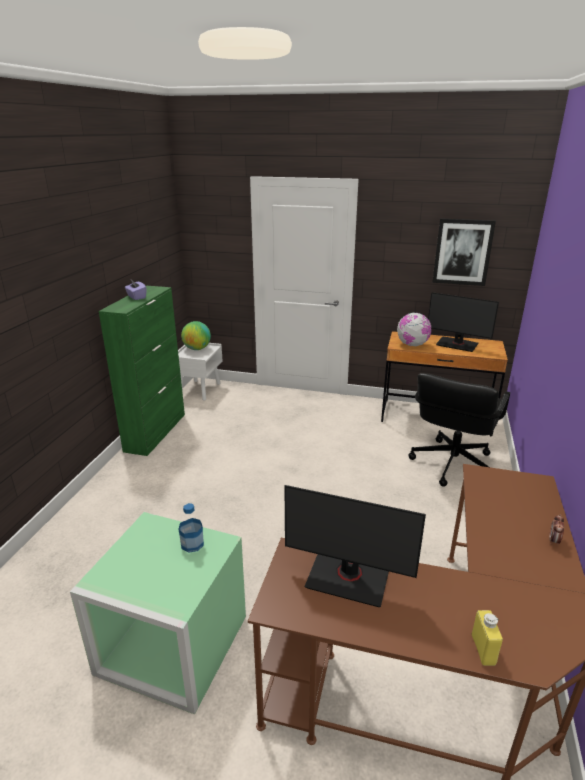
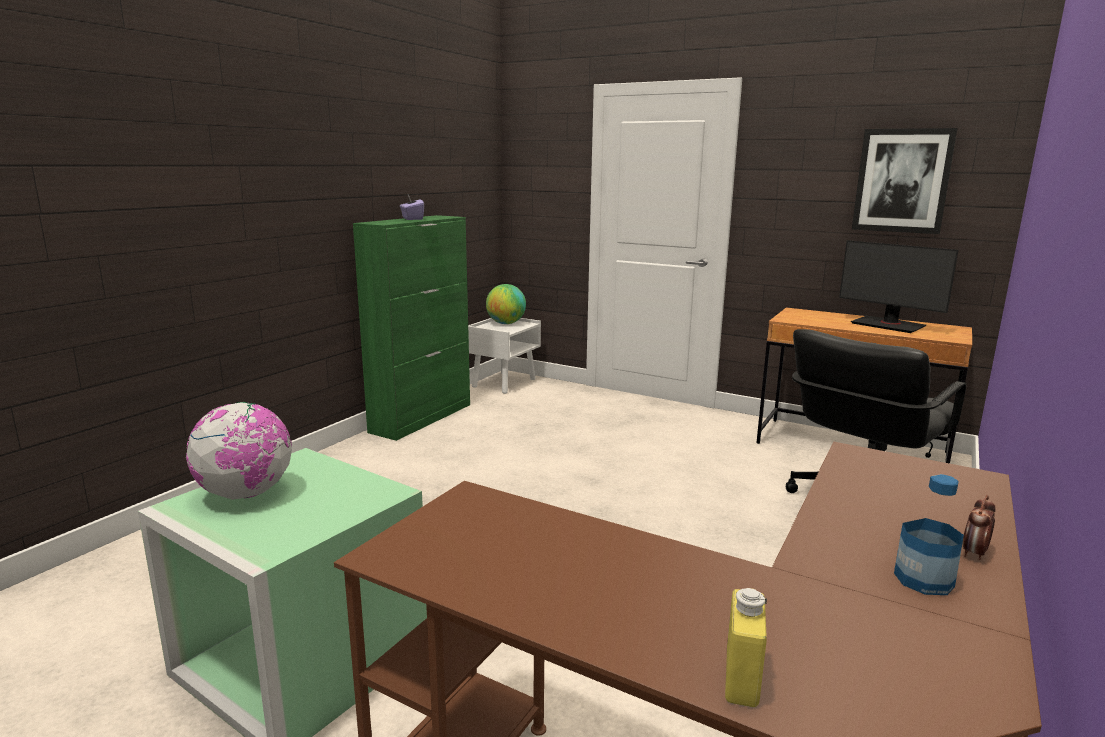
camera: 15 degrees right, 10 degrees down
bottle [179,503,204,553] -> bottle moved to [894,474,964,595]
monitor [284,485,426,607] -> none
globe [397,312,432,346] -> globe moved to [186,402,292,500]

